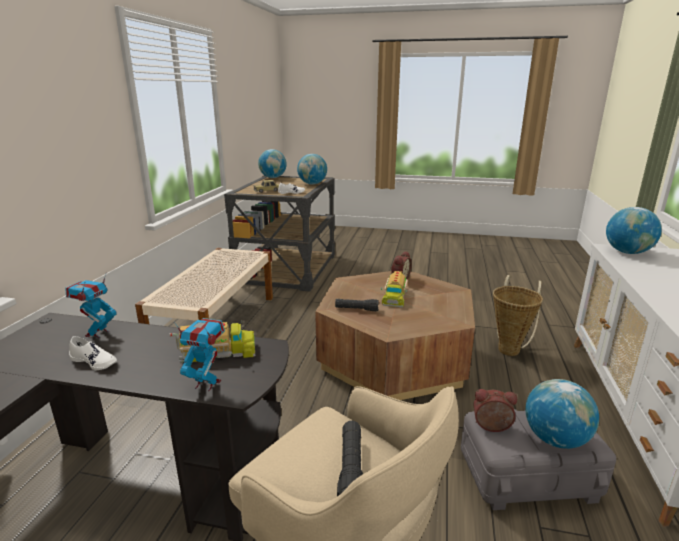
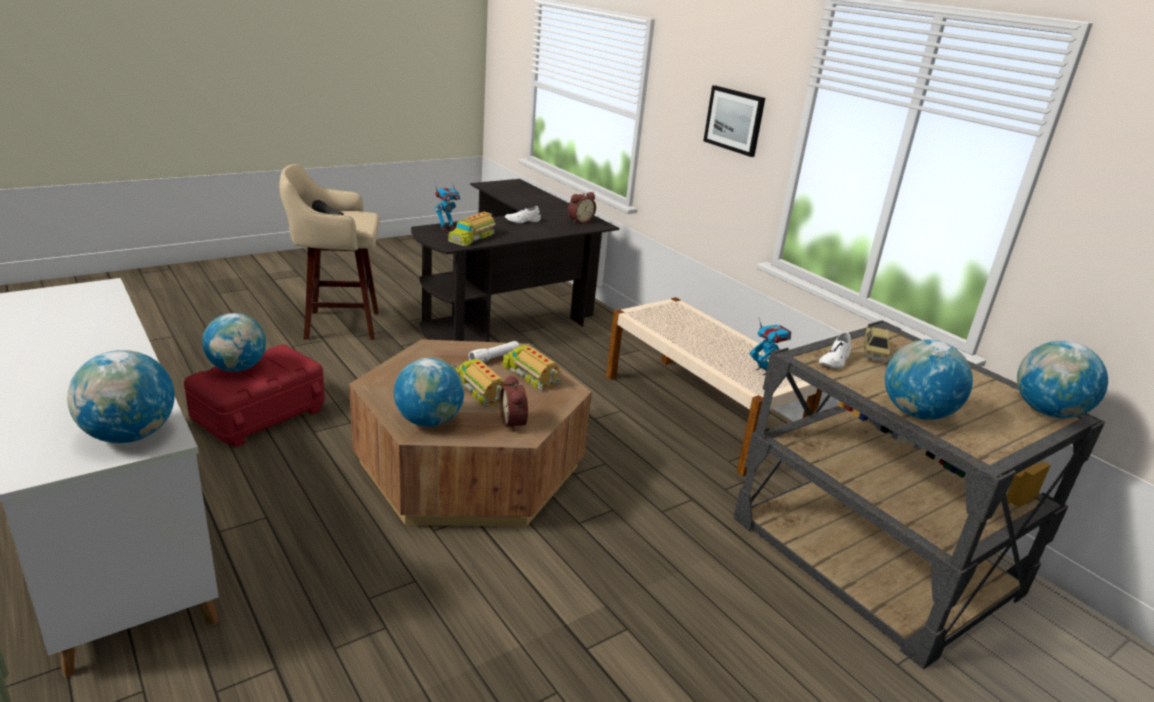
camera: 130 degrees right, 5 degrees up
toy robot [65,272,117,338] -> toy robot moved to [750,319,792,375]
black flashlight [335,299,379,311] -> white flashlight [468,341,520,363]
grey storage box [461,409,616,510] -> red storage box [184,344,325,447]
alarm clock [473,389,517,432] -> alarm clock moved to [568,192,596,223]
basket [493,275,543,356] -> none
none -> globe [394,358,464,427]
none -> toy truck [502,344,561,391]
none -> picture [703,85,765,157]

